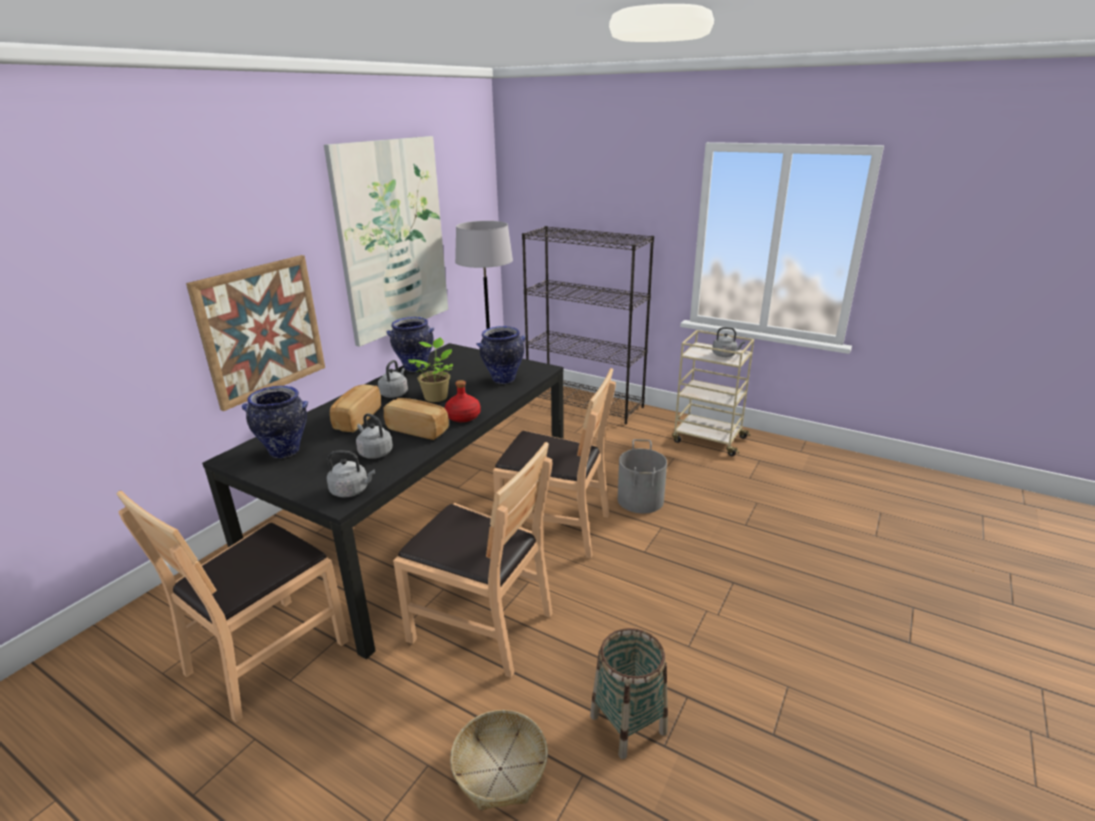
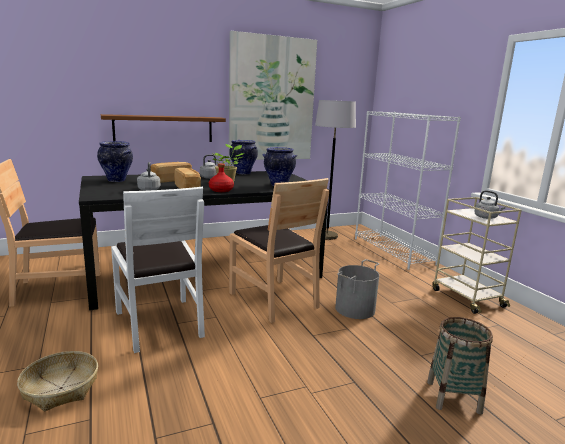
camera: 35 degrees right, 10 degrees down
picture [186,255,325,411] -> brown shelf [101,114,226,142]
grey kettle [327,451,375,498] -> none
brown chair [393,442,553,678] -> white chair [111,187,205,353]
black bookcase [522,226,654,424] -> white bookcase [355,111,461,270]
basket [590,628,668,759] -> basket moved to [427,317,493,414]

